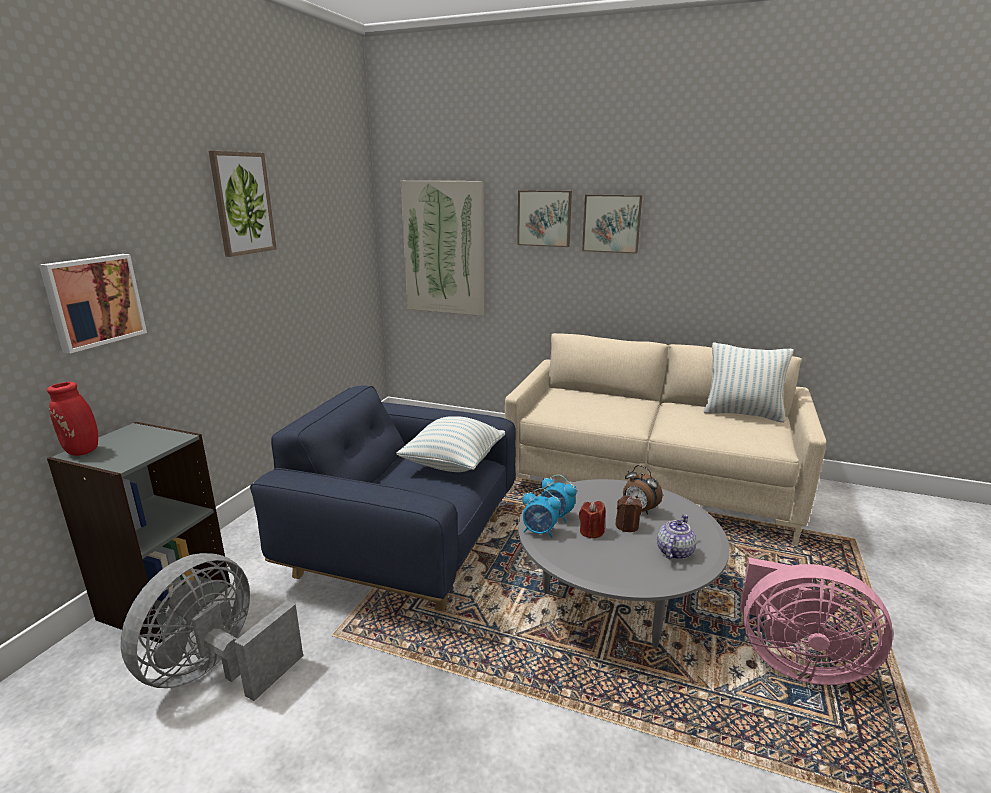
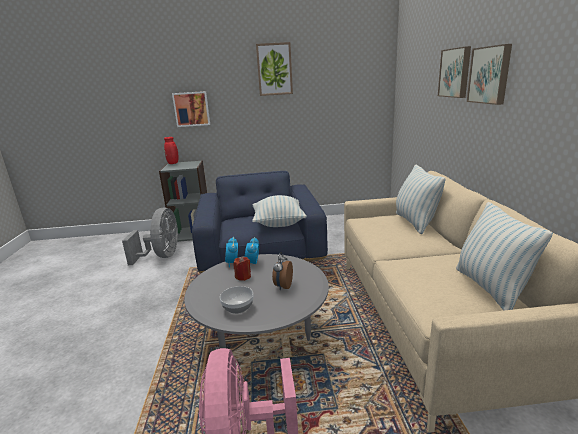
camera: 65 degrees right, 0 degrees up
grey fan [120,553,303,701] -> grey fan turned 90 degrees clockwise [122,207,179,265]
picture [401,181,484,316] -> none
brown candle [615,495,642,532] -> none
teapot [657,514,697,560] -> bowl [220,286,253,314]
none -> pillow [396,164,446,234]

